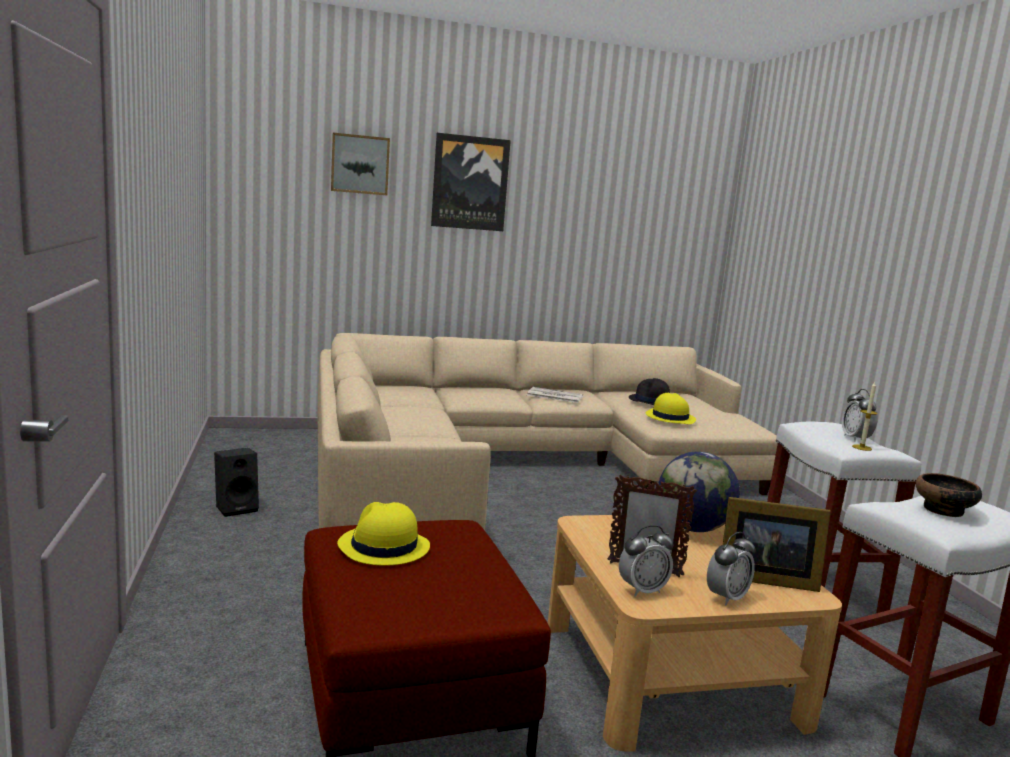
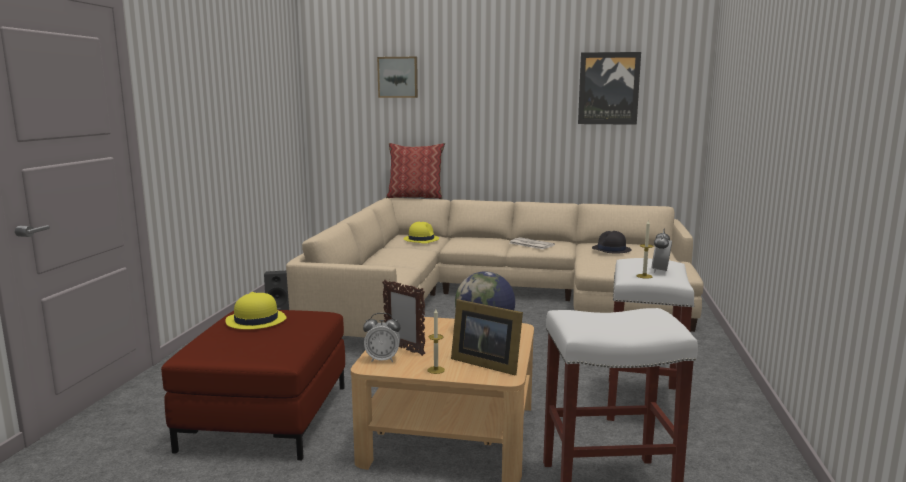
camera: 25 degrees right, 0 degrees up
picture [431,133,511,231] -> picture moved to [578,52,641,125]
yellow hat [646,393,696,425] -> yellow hat moved to [403,222,439,244]
alarm clock [707,532,755,605] -> candle [427,309,445,374]
bowl [916,473,982,517] -> none
none -> pillow [386,143,445,199]

